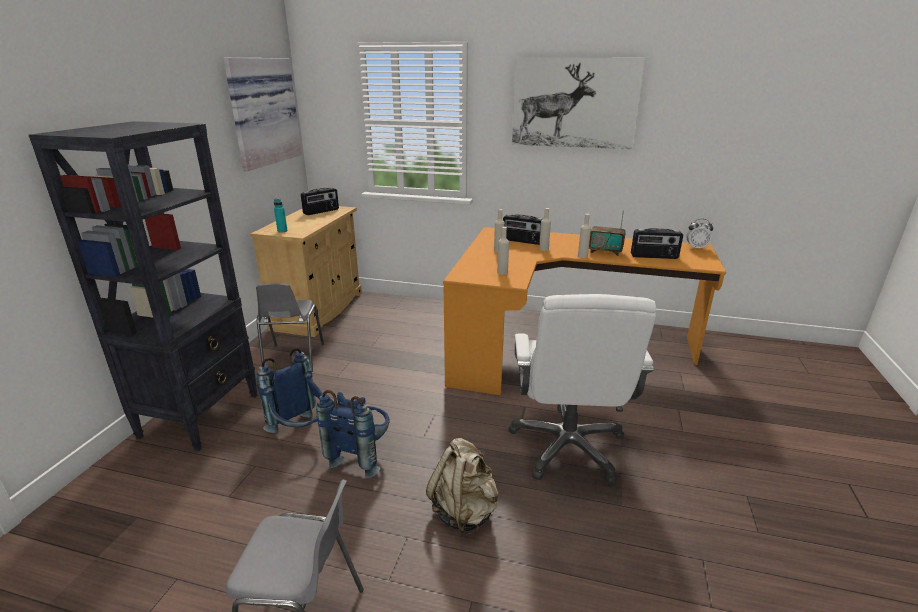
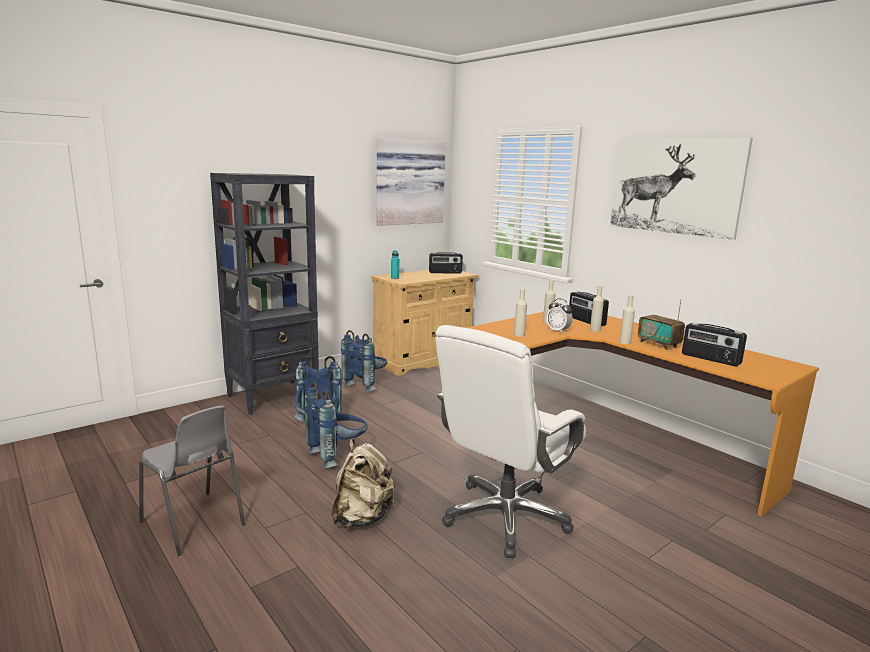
camera: 35 degrees right, 10 degrees down
grey chair [256,284,324,372] -> blue backpack [341,330,387,392]
alarm clock [686,219,713,249] -> alarm clock moved to [547,299,573,333]

